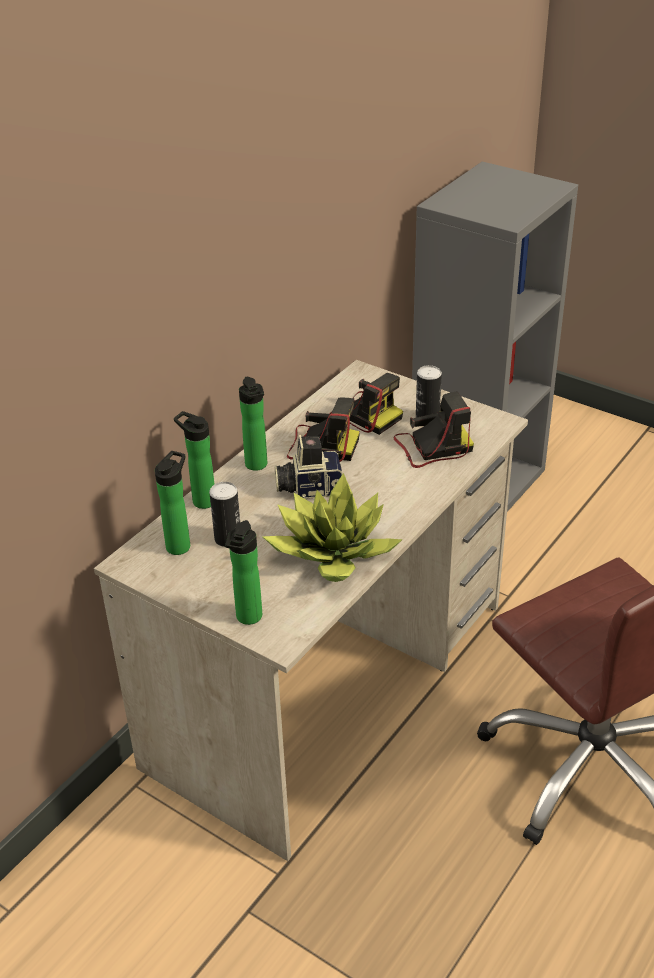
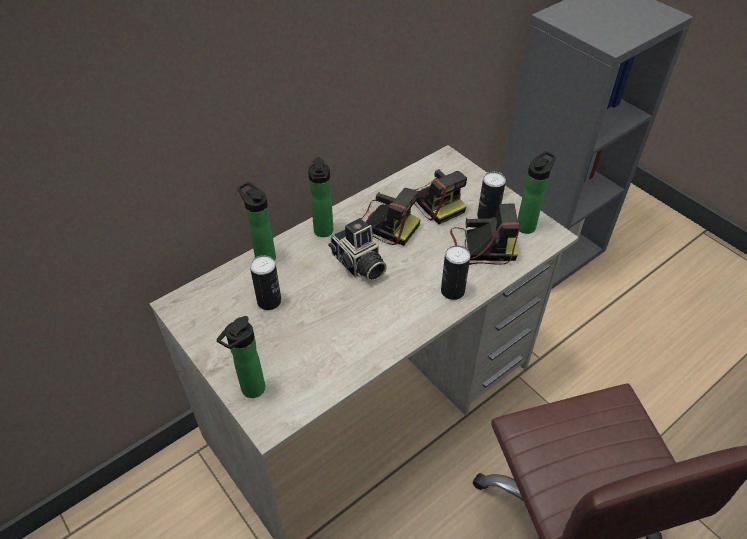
camera: 15 degrees right, 10 degrees up
bottle [155,451,190,555] -> bottle moved to [517,151,557,234]
potted plant [263,473,403,582] -> none
camera [275,435,343,499] -> camera turned 135 degrees counterclockwise [328,218,387,281]
none -> can [441,245,470,300]

